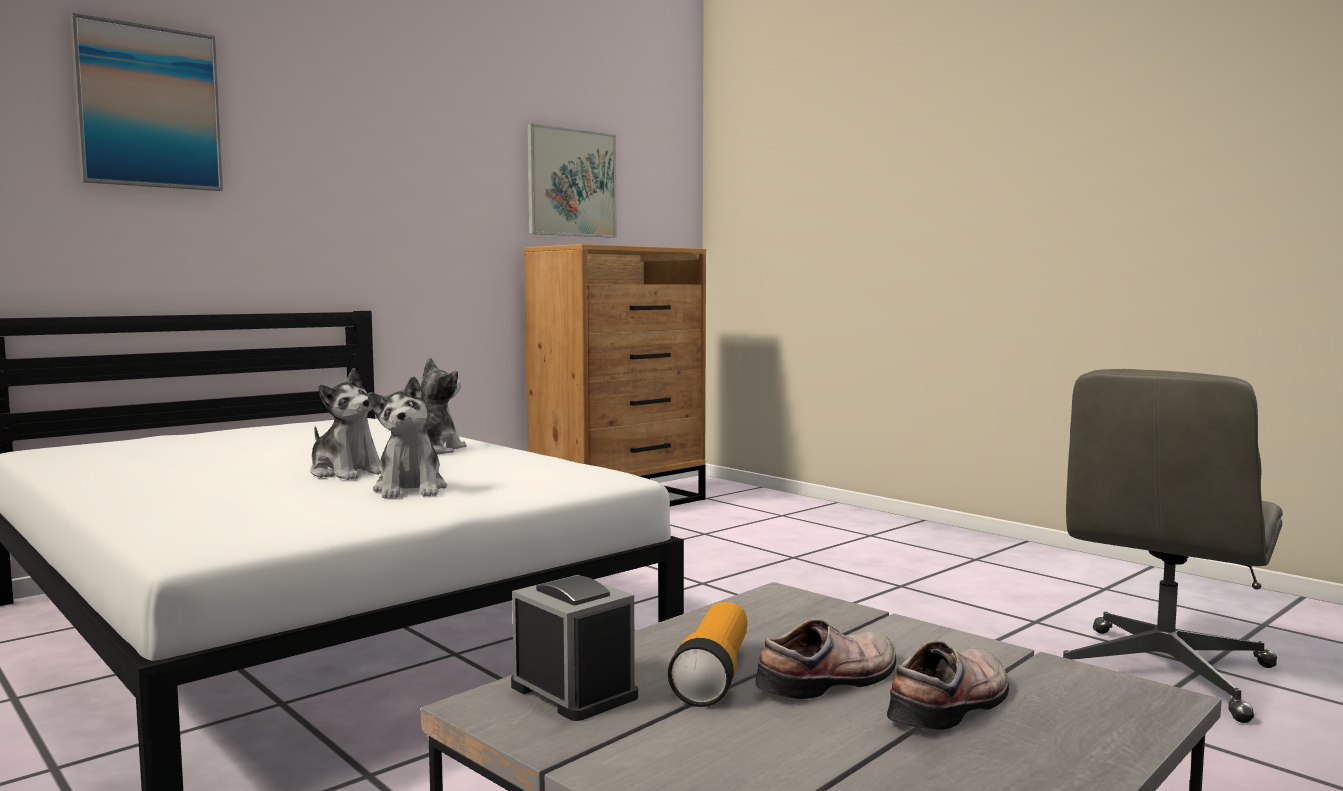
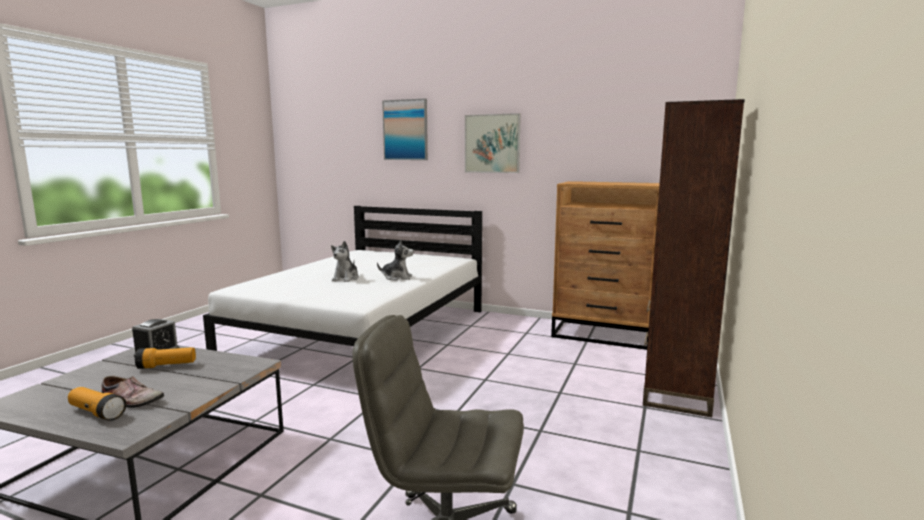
camera: 65 degrees right, 5 degrees up
plush toy [368,376,447,499] -> none
picture [527,123,616,238] -> picture moved to [465,113,521,173]
shoe [756,619,896,699] -> none
none -> flashlight [68,387,126,421]
none -> brown bookcase [643,99,745,417]

